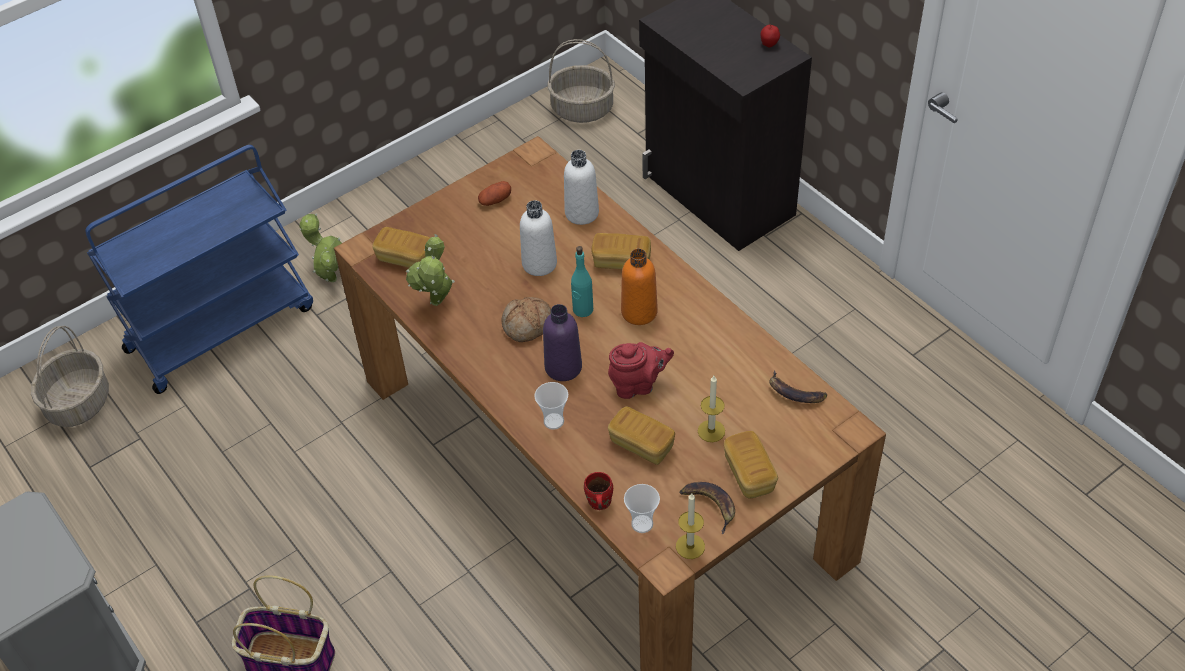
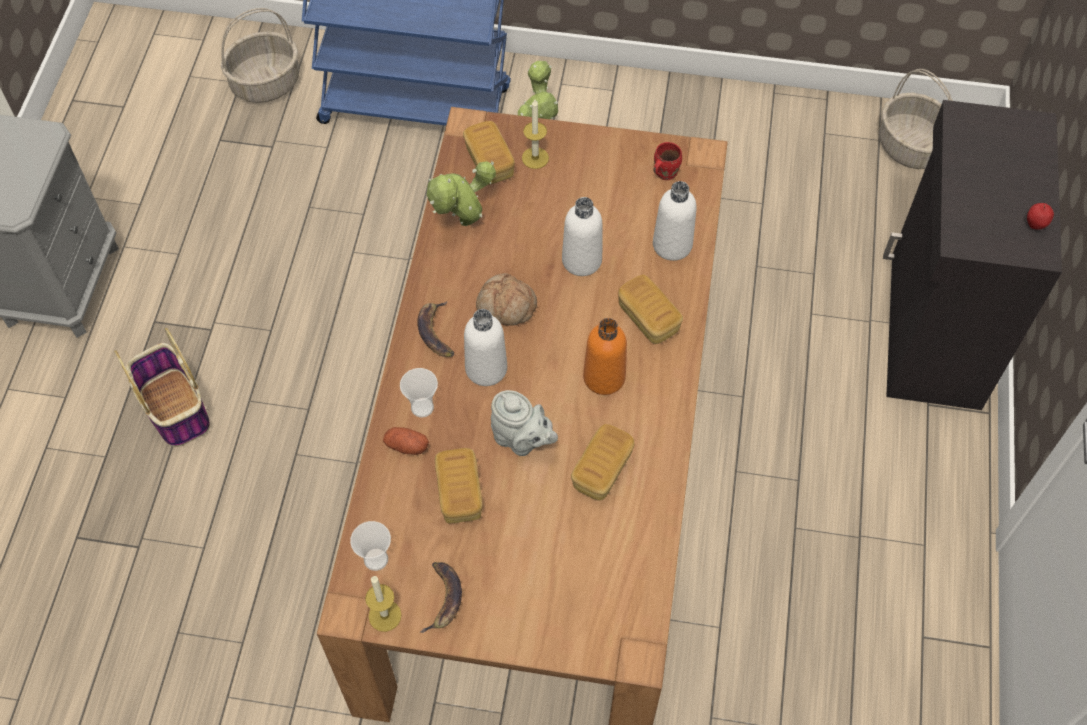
camera: 45 degrees right, 10 degrees up
potato [478,181,511,206] -> potato moved to [383,427,429,455]
purple bottle [543,304,582,381] -> white bottle [464,309,507,386]
turquoise bottle [571,246,593,317] -> none
red mug [584,472,613,510] -> red mug moved to [654,142,682,180]
red teapot [608,342,674,399] -> grey teapot [491,390,558,456]
candle [698,376,725,442] -> candle moved to [522,100,549,169]
bread [724,431,778,498] -> bread moved to [571,424,635,500]
banana [769,370,827,403] -> banana moved to [417,302,454,357]

